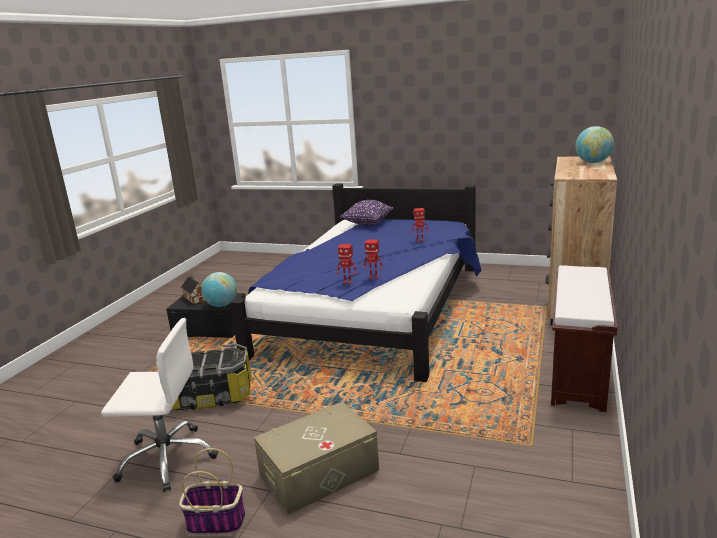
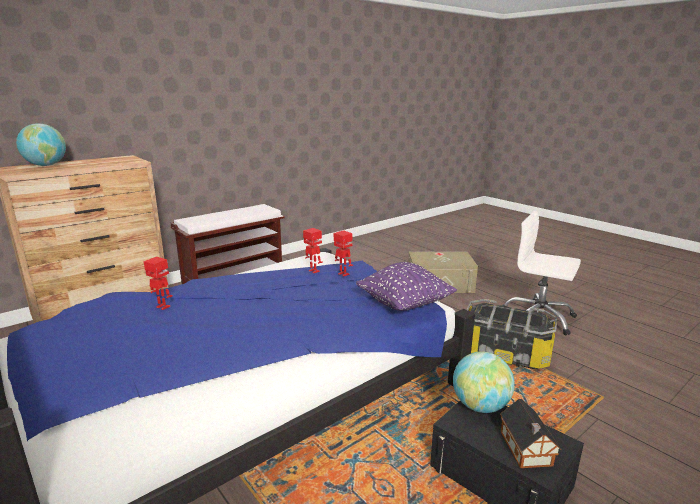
camera: 150 degrees left, 0 degrees up
basket [179,448,245,535] -> none
purple pillow [340,200,394,225] -> purple pillow moved to [356,262,457,311]

